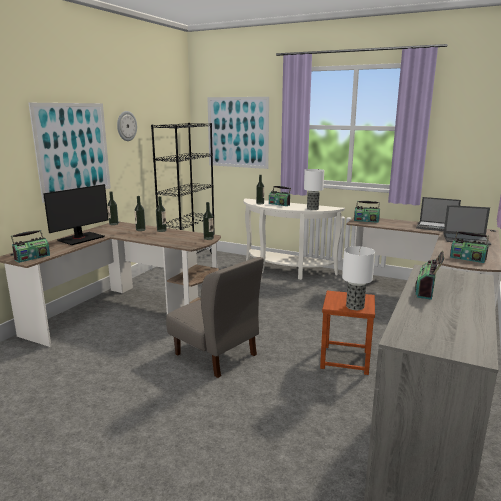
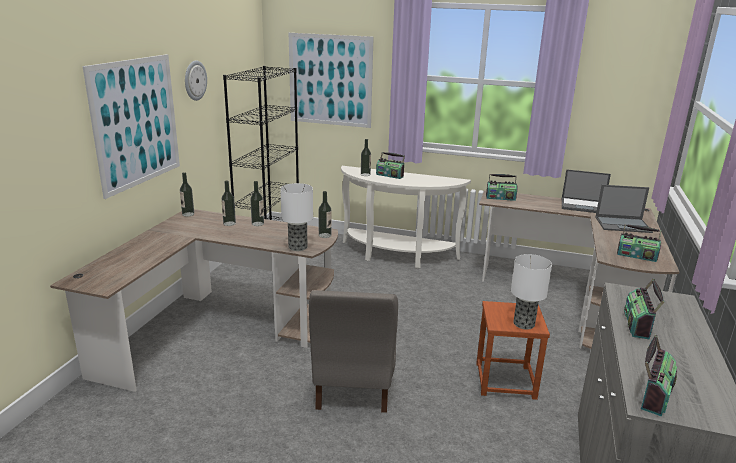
camera: 10 degrees left, 5 degrees up
radio [11,230,50,263] -> radio moved to [641,335,677,417]
monitor [43,184,108,245] -> none
grey chair [166,257,264,378] -> grey chair turned 60 degrees clockwise [309,290,398,413]
table lamp [304,169,324,210] -> table lamp moved to [280,183,313,251]

